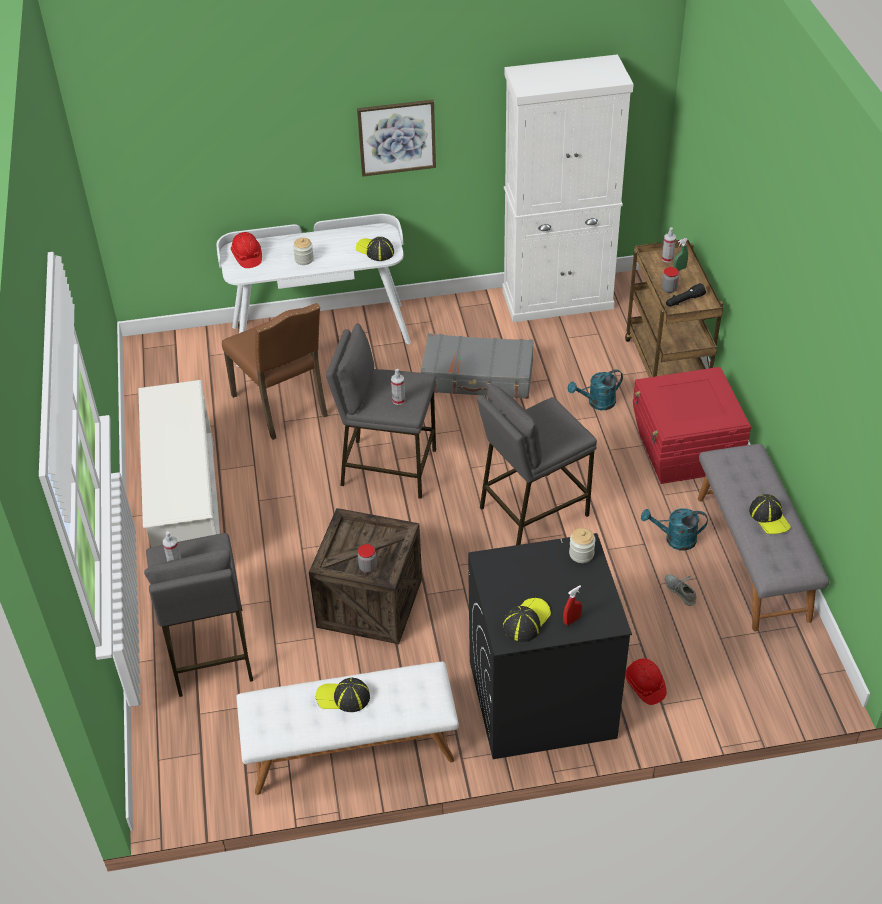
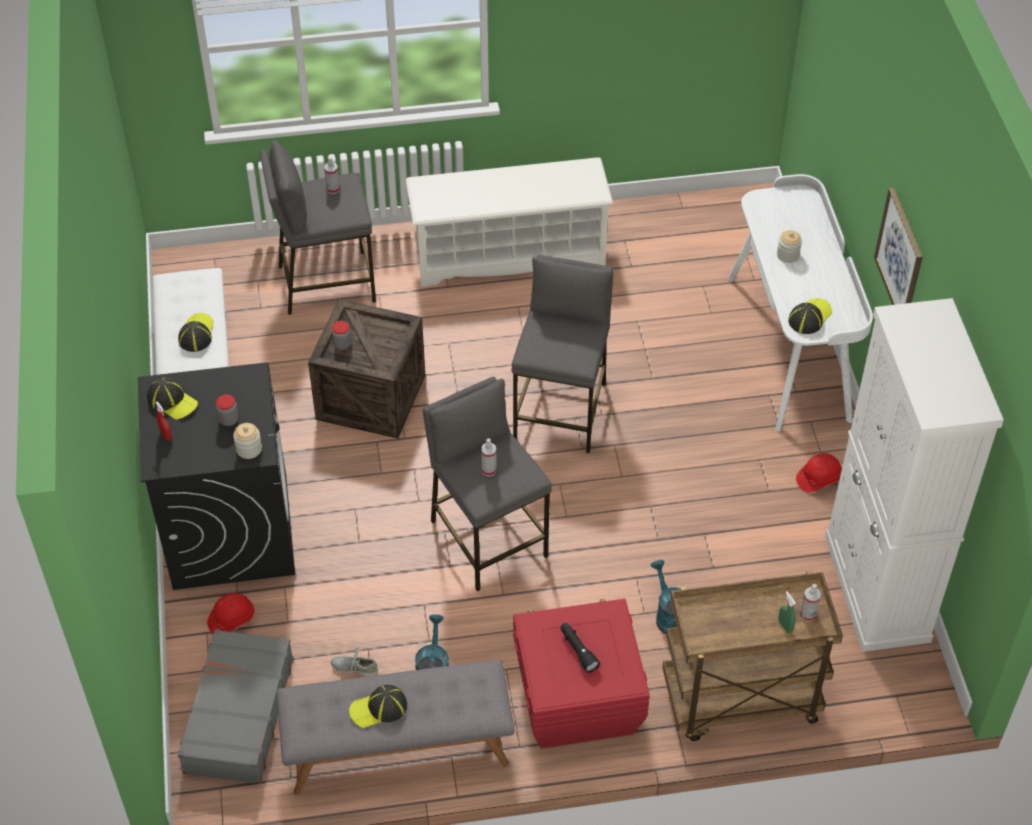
camera: 90 degrees right, 5 degrees up
brown chair [222,303,328,440] -> none
red hard hat [231,232,262,268] -> red hard hat moved to [796,453,842,493]
spray bottle [391,369,405,405] -> spray bottle moved to [481,438,497,476]
grey suitcase [421,333,534,399] -> grey suitcase moved to [178,629,294,784]
jar [662,267,679,293] -> jar moved to [216,395,239,426]
grey shoe [665,574,696,606] -> grey shoe turned 135 degrees counterclockwise [331,648,378,676]
black flashlight [666,283,706,307] -> black flashlight moved to [561,623,600,673]

